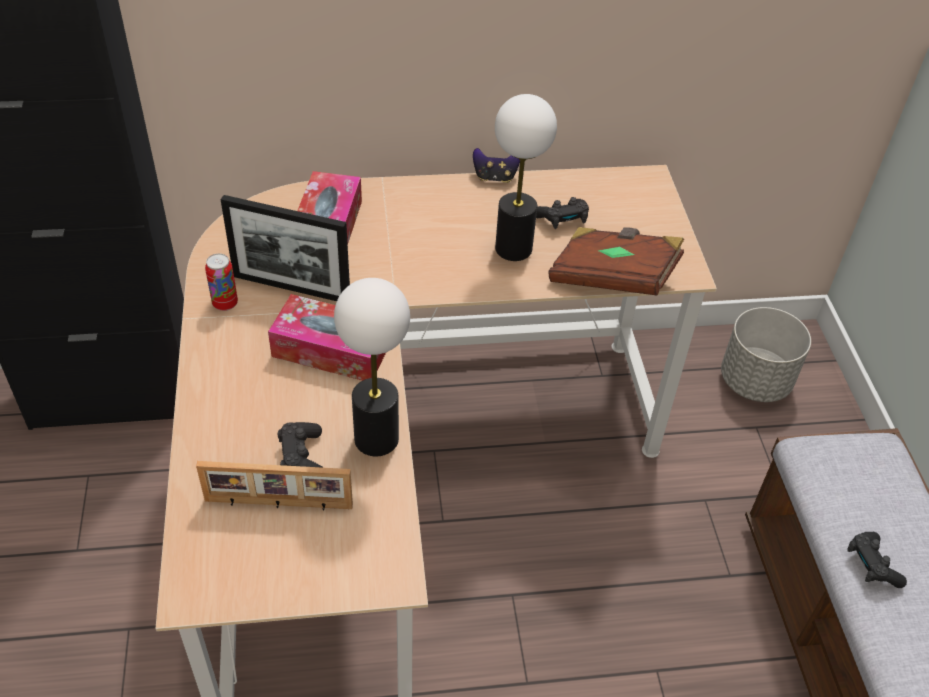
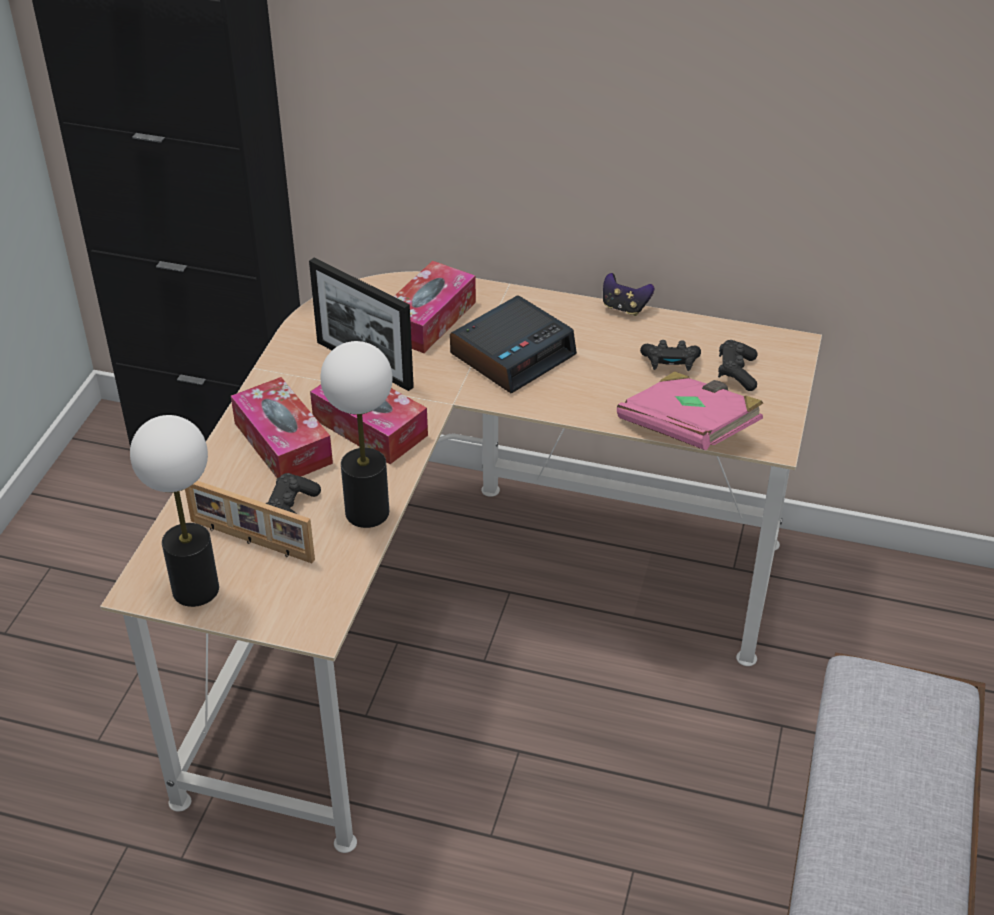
camera: 25 degrees right, 5 degrees down
can [205,253,238,311] -> none
table lamp [495,94,557,261] -> table lamp moved to [130,415,219,607]
brown book [549,227,684,295] -> pink book [617,371,763,450]
grey planter [721,307,811,402] -> none
black game controller [847,532,907,588] -> black game controller moved to [718,340,757,391]
none -> tissue box [231,377,333,478]
none -> alarm clock [450,295,577,393]

